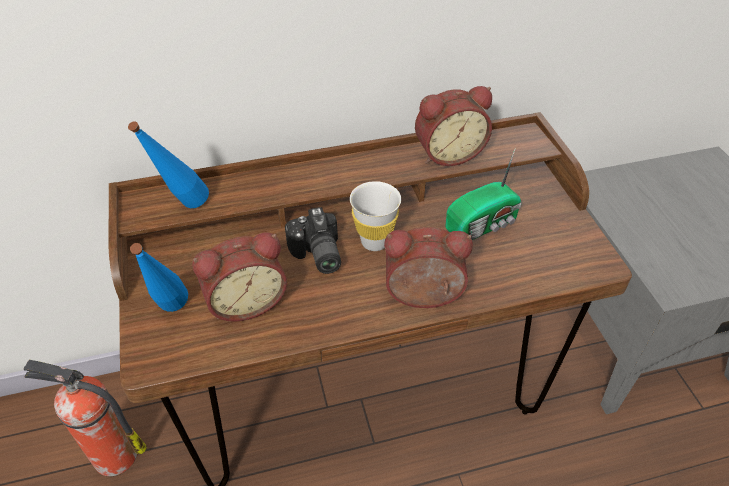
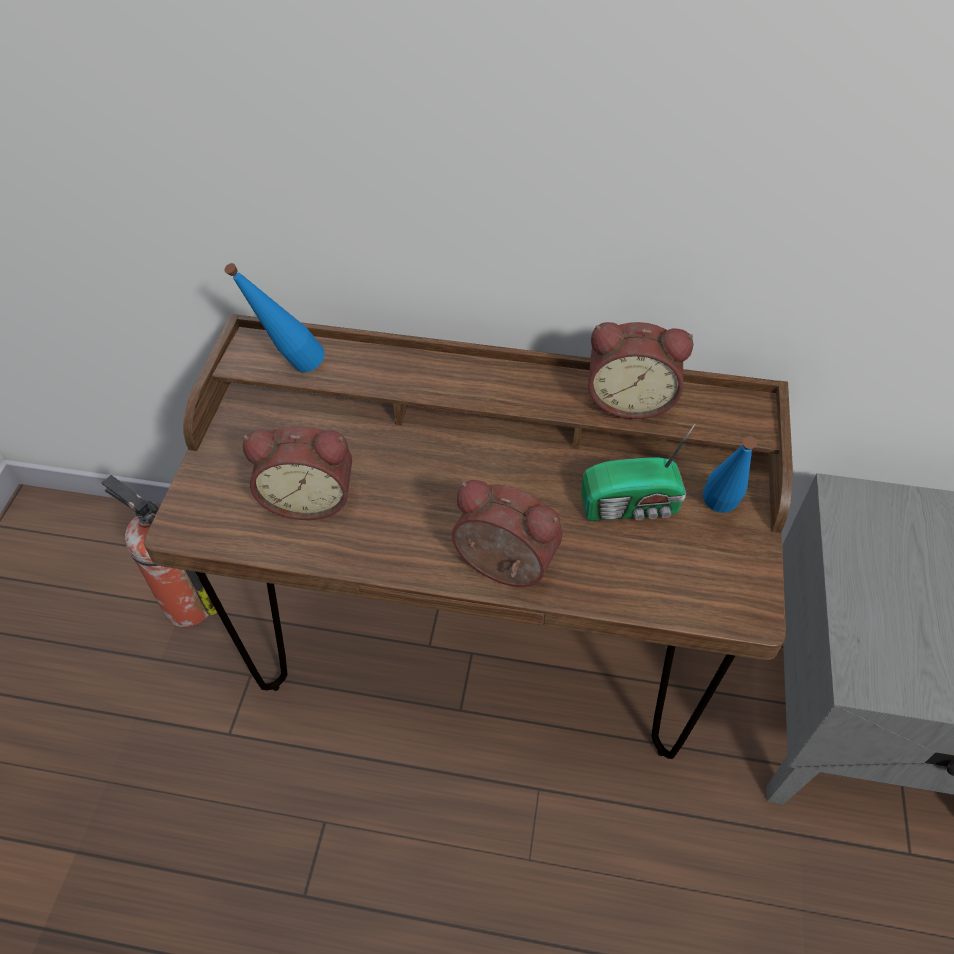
camera: 25 degrees right, 5 degrees up
blue bottle [130,243,188,312] -> blue bottle moved to [703,436,757,513]
camera [285,207,341,274] -> none
white cup [350,181,401,251] -> none

